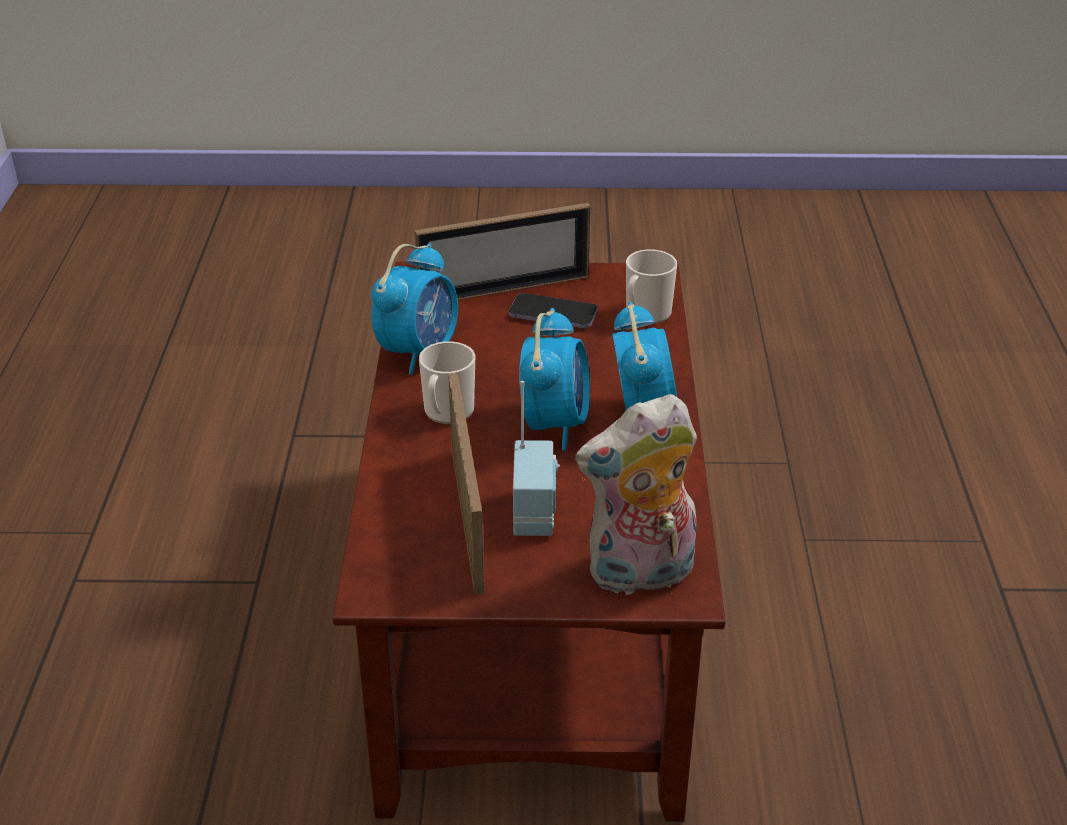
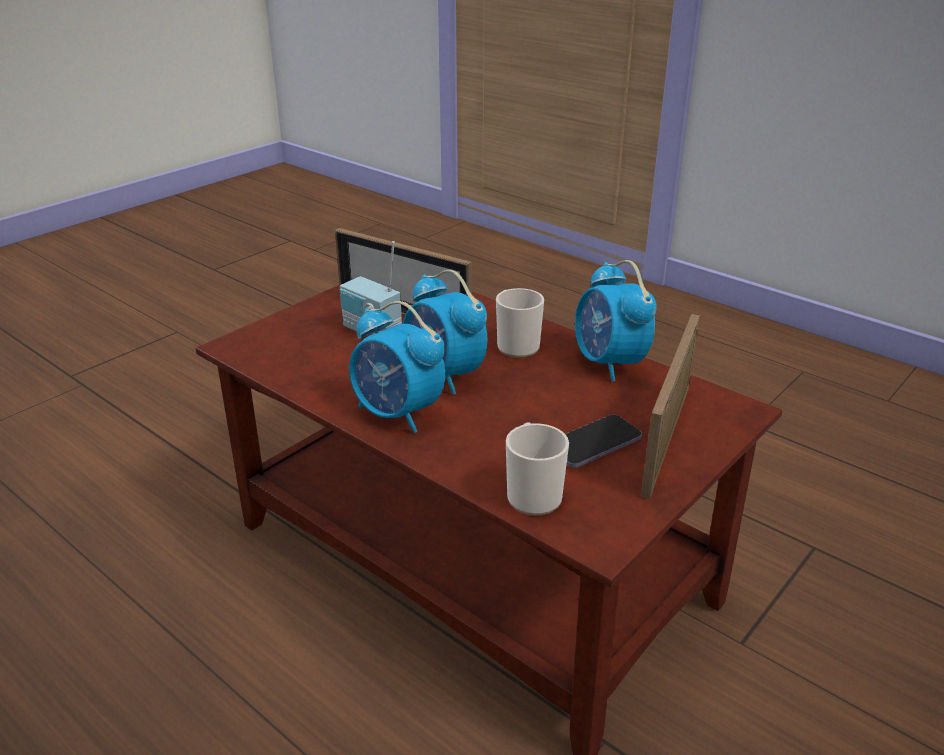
camera: 130 degrees right, 5 degrees down
plush toy [575,394,697,596] -> none

